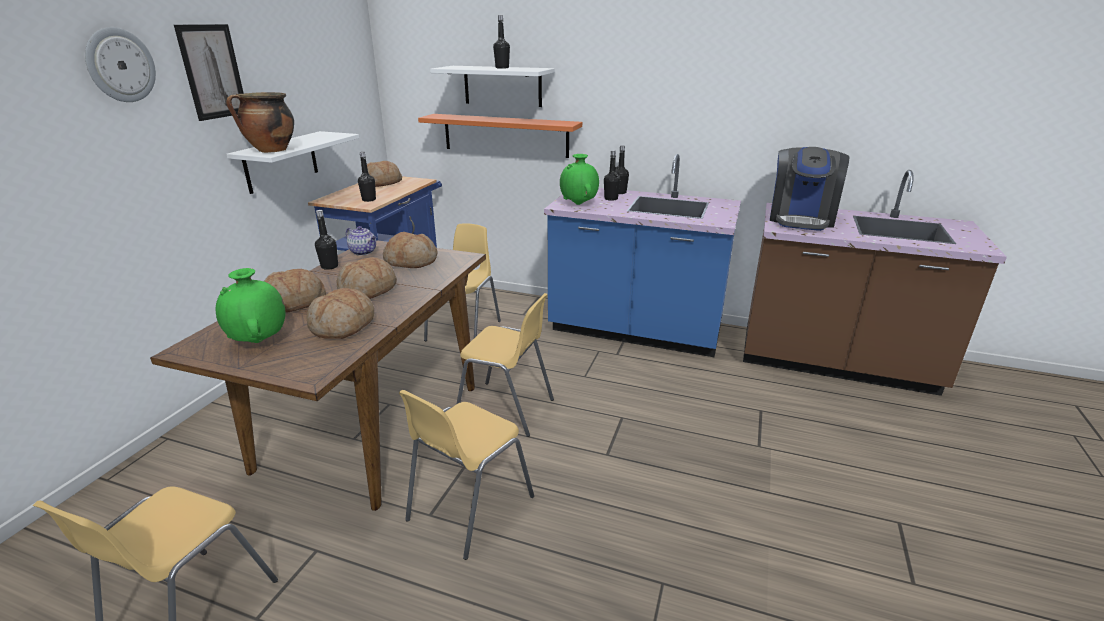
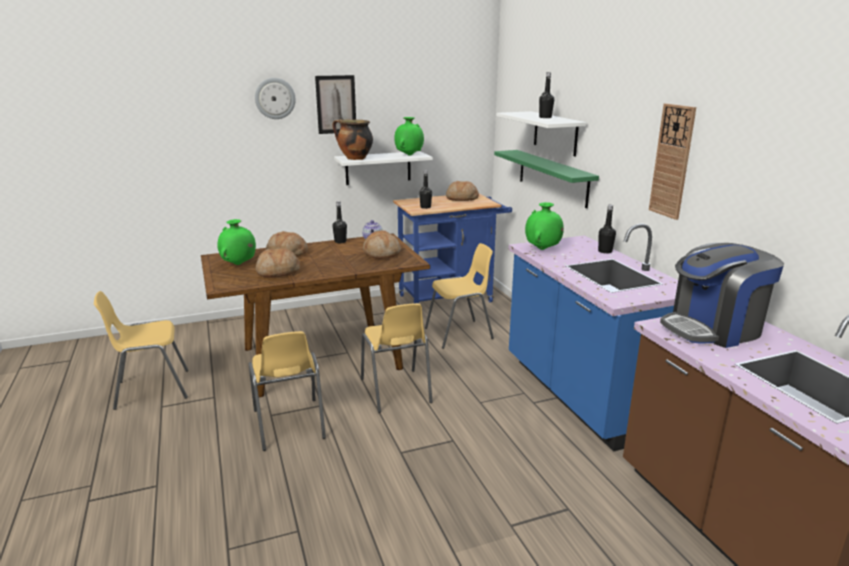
camera: 50 degrees right, 5 degrees down
bread [337,257,397,299] -> none
yellow chair [399,390,534,560] -> yellow chair turned 105 degrees counterclockwise [249,331,326,451]
orange shelf [418,114,582,158] -> green shelf [494,150,599,208]
black bottle [604,150,620,201] -> none
none -> green vase [394,117,424,156]
none -> wall clock [649,103,696,220]

